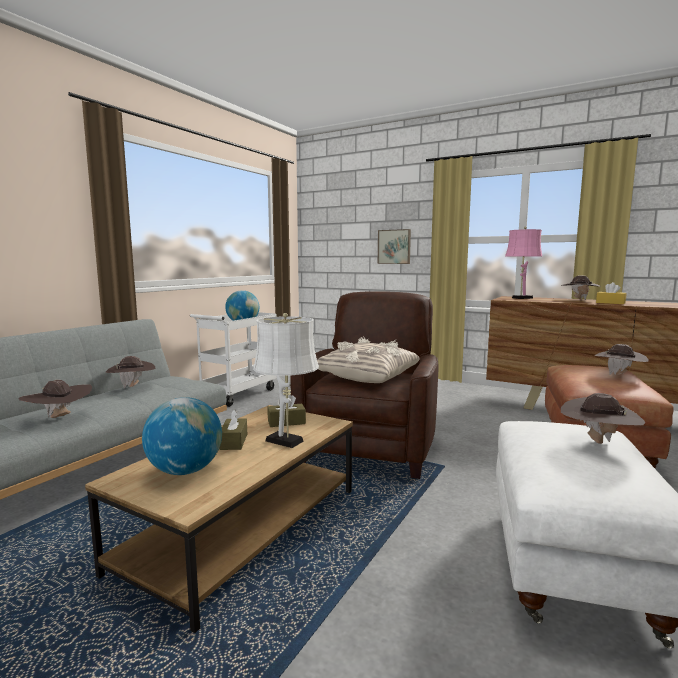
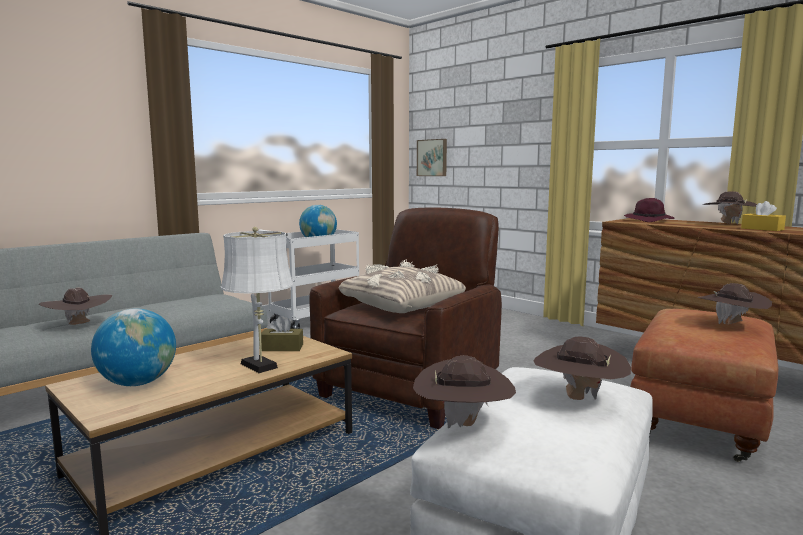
camera: 15 degrees right, 0 degrees up
brown hat [105,356,156,389] -> brown hat moved to [413,356,516,428]
brown tissue box [219,409,247,450] -> none
picture [378,229,411,264] -> picture moved to [417,139,447,176]
pink table lamp [505,226,543,299] -> purple hat [624,198,674,222]

